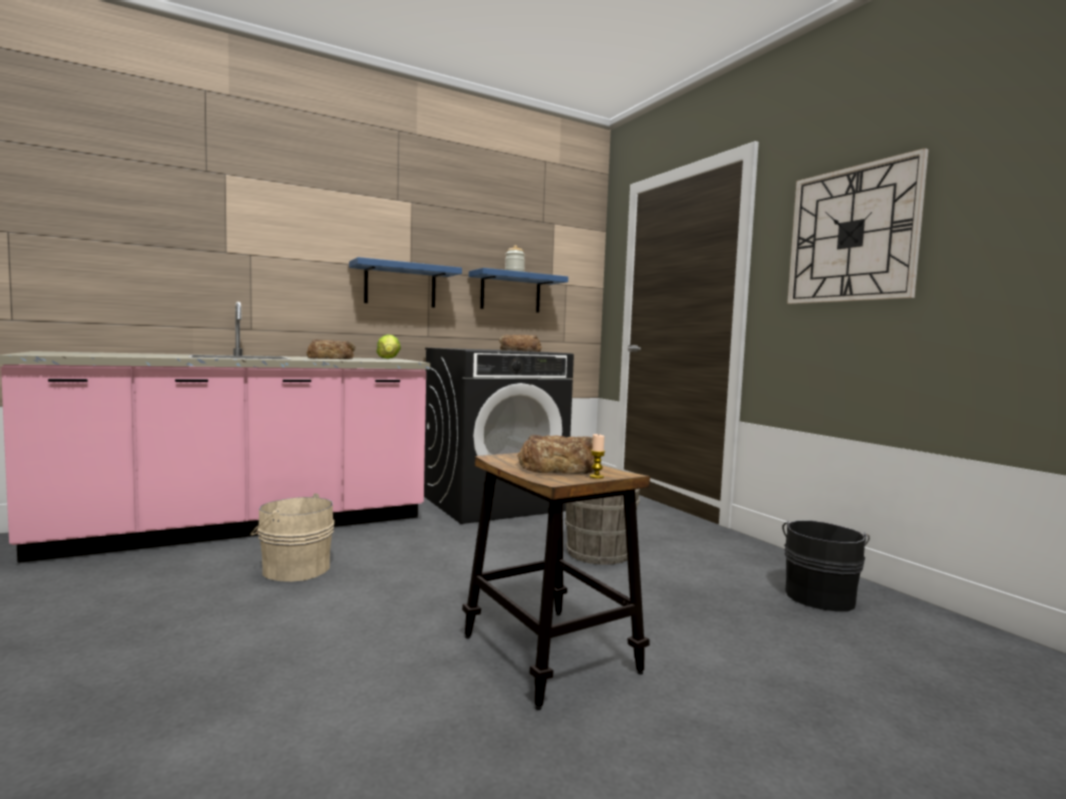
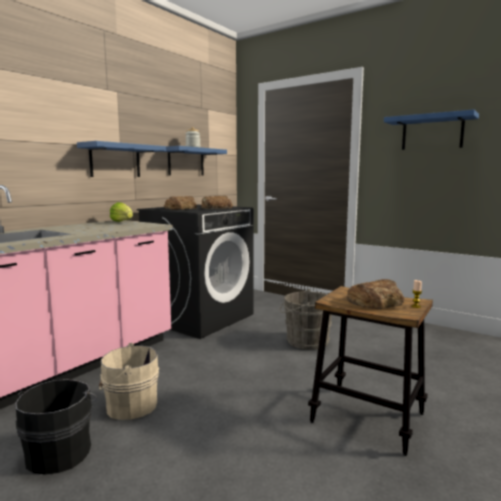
camera: 25 degrees left, 5 degrees up
bread [306,340,356,359] -> bread moved to [164,196,197,210]
black bucket [782,520,870,612] -> black bucket moved to [15,379,97,474]
wall clock [787,148,929,304] -> blue shelf [384,110,479,150]

